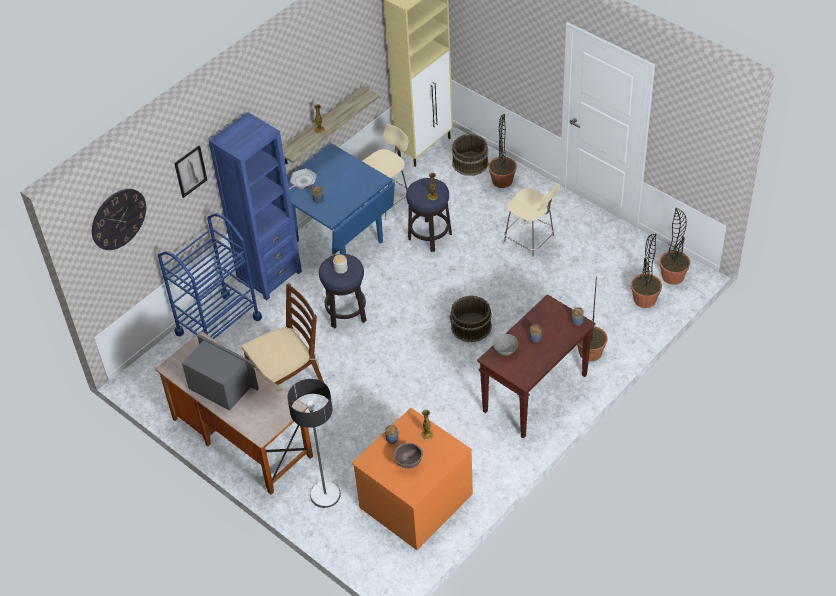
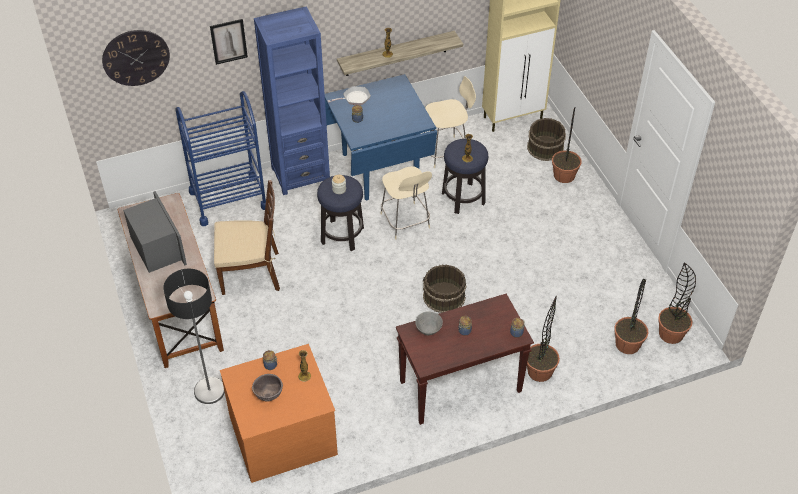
camera: 25 degrees right, 0 degrees up
beige chair [503,184,560,260] -> beige chair moved to [380,166,432,239]

